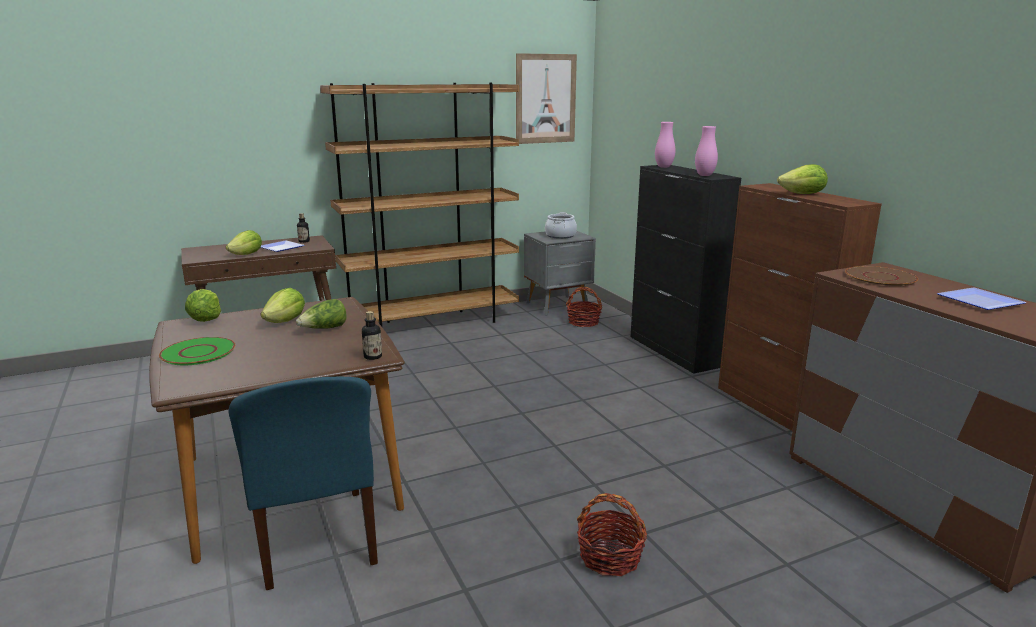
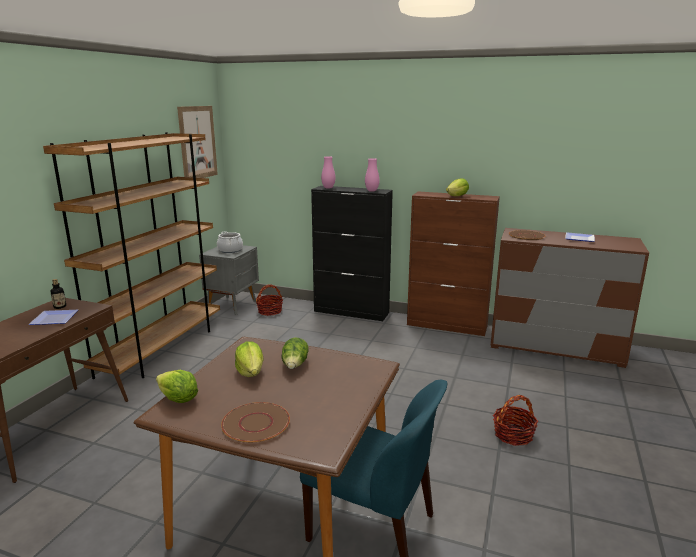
camera: 45 degrees left, 0 degrees up
green plate [159,337,235,365] -> brown plate [221,402,290,443]
lettuce [226,230,262,255] -> none
bottle [362,311,382,360] -> none

